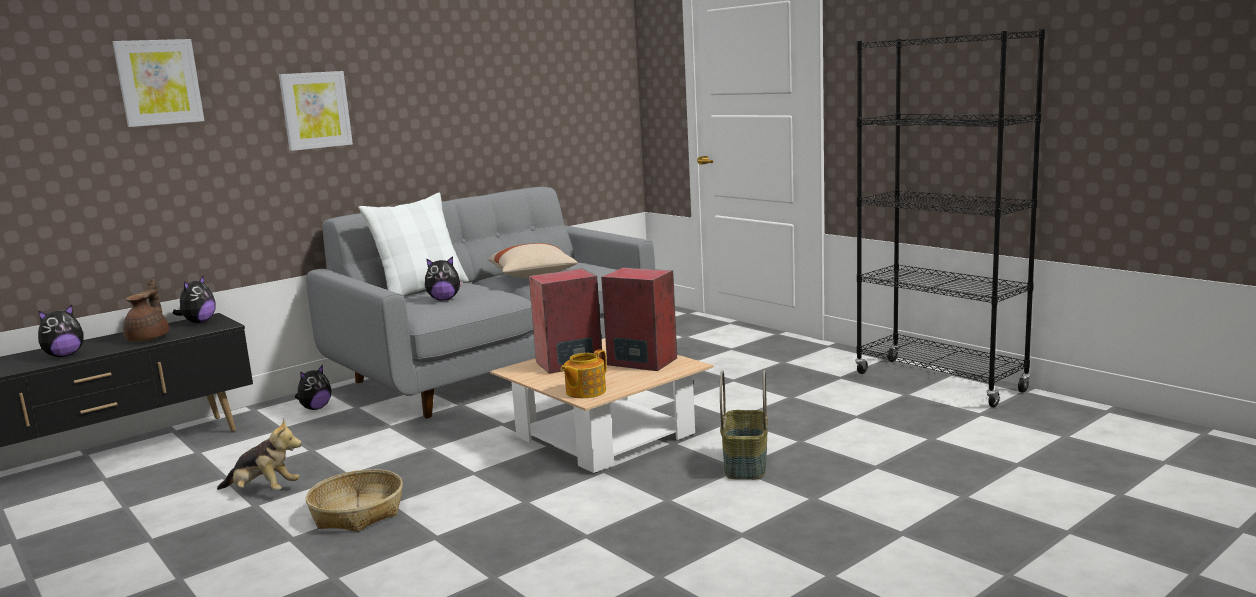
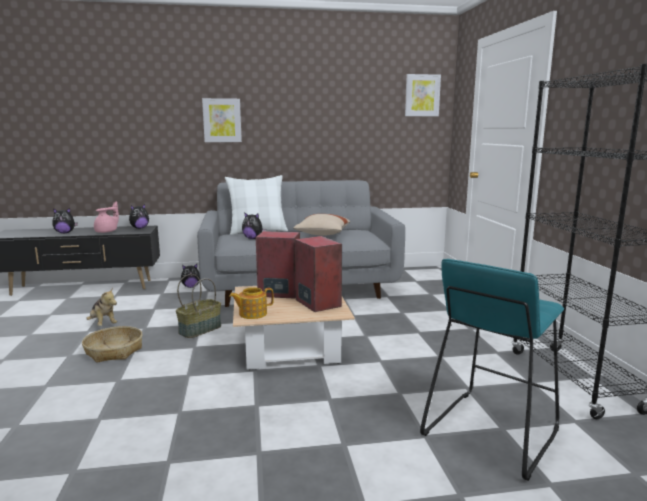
camera: 30 degrees right, 0 degrees up
picture [112,39,204,127] -> picture moved to [405,74,441,116]
brown teapot [123,279,169,342] -> pink teapot [94,202,119,233]
basket [720,370,768,480] -> basket moved to [176,274,221,338]
none -> turquoise stool [420,259,564,481]

